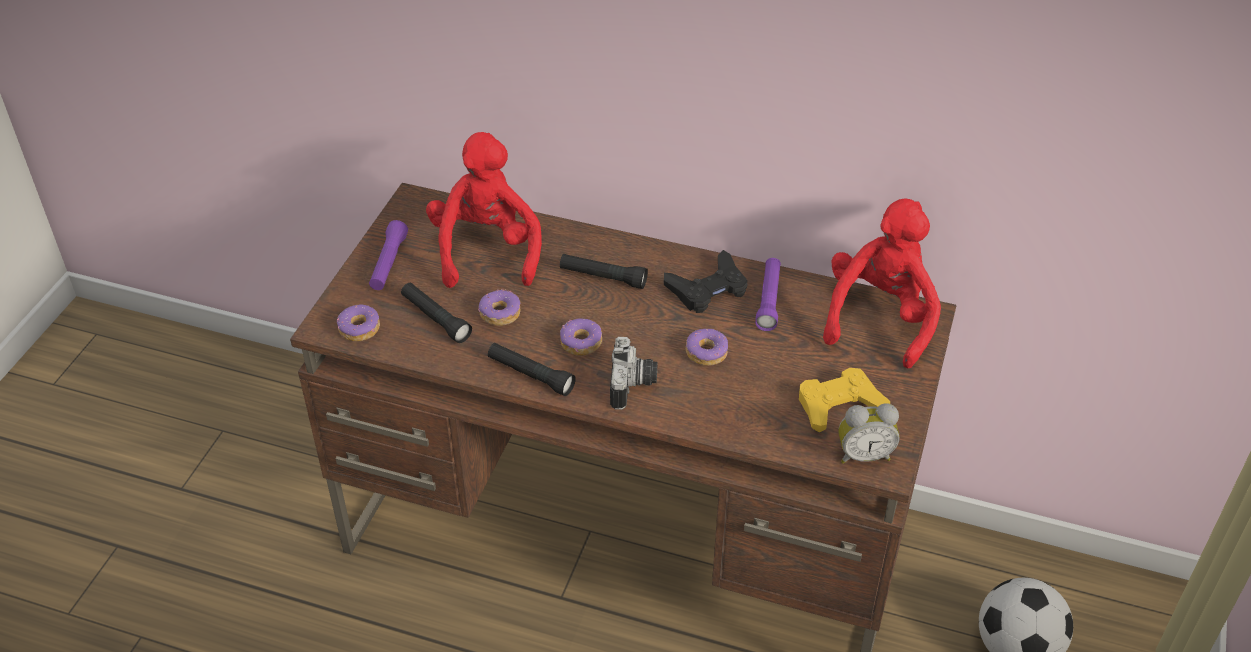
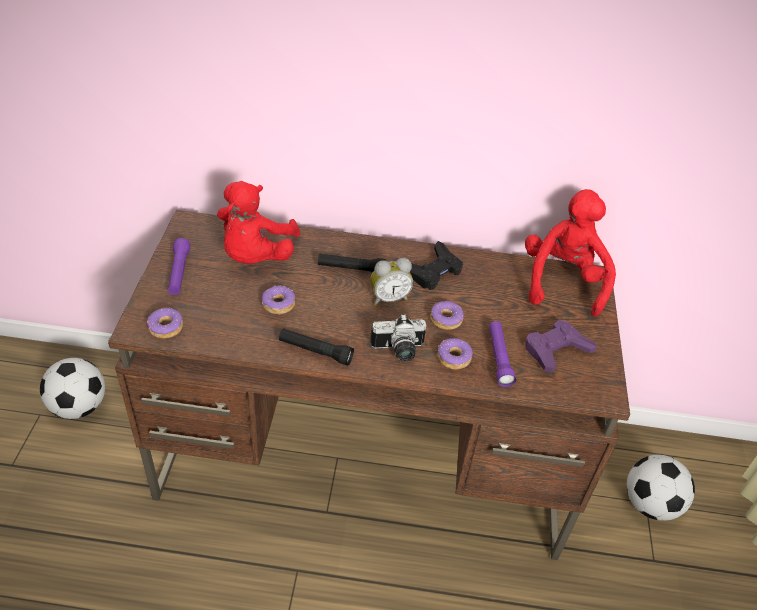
camera: 15 degrees left, 0 degrees up
black flashlight [401,283,472,343] -> none
red plush toy [426,132,542,288] -> red plush toy turned 150 degrees counterclockwise [217,181,300,264]
donut [560,318,602,356] -> donut moved to [437,338,473,370]
camera [610,337,657,410] -> camera turned 90 degrees clockwise [370,314,426,362]
purple flashlight [755,258,781,331] -> purple flashlight moved to [489,321,516,387]
yellow game controller [799,368,890,432] -> purple game controller [526,320,597,373]
alarm clock [839,403,900,464] -> alarm clock moved to [370,258,413,305]
none -> football [40,358,105,419]

